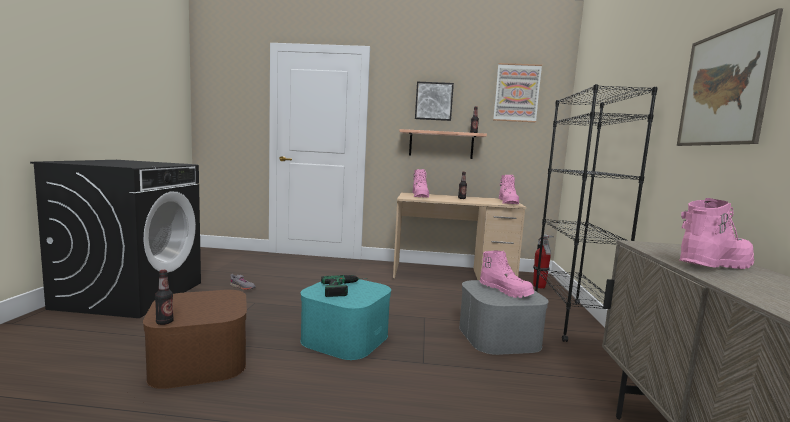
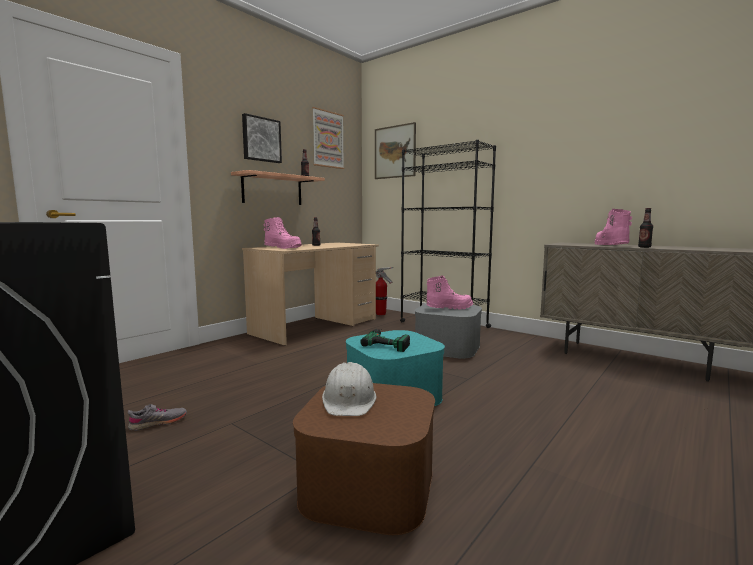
camera: 55 degrees left, 0 degrees up
bottle [155,270,174,325] -> bottle moved to [638,208,653,248]
pink boot [499,175,519,204] -> none
picture [677,8,783,146] -> picture moved to [375,122,416,179]
none -> white hard hat [322,362,376,416]

